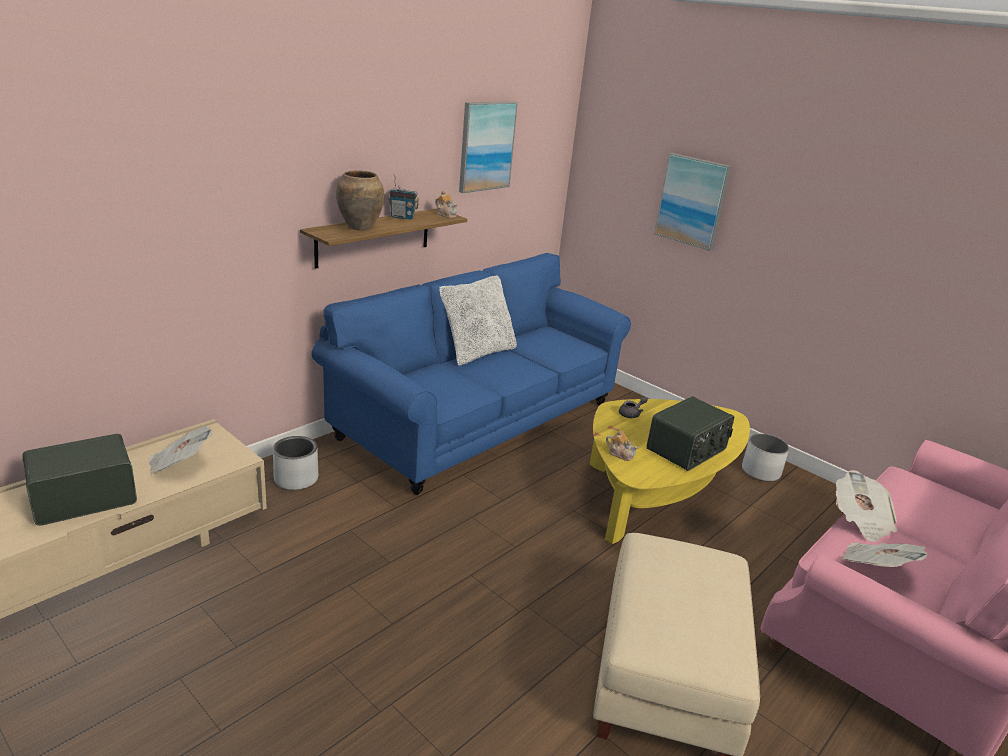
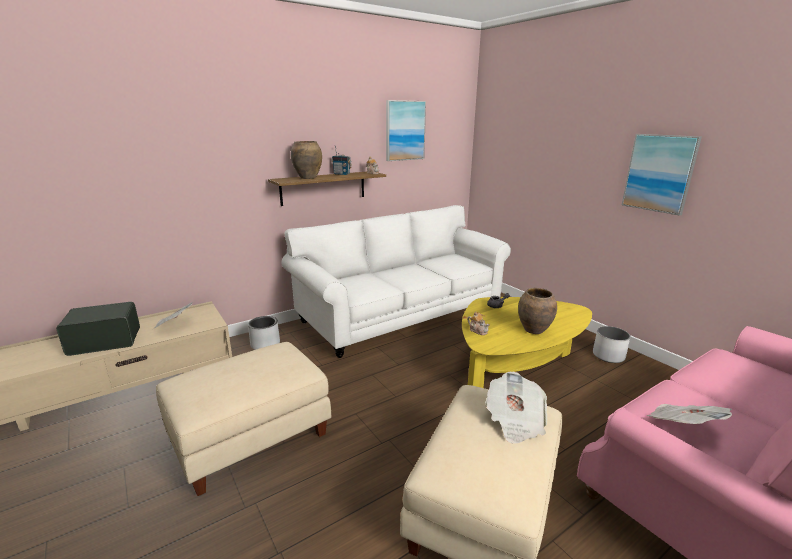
camera: 15 degrees right, 5 degrees down
blue sofa [312,253,631,495] -> white sofa [281,205,511,358]
white pillow [439,276,517,366] -> none
radio [647,396,734,471] -> brown vase [518,288,557,334]
picture [654,153,732,251] -> picture moved to [622,134,702,216]
newspaper [836,470,898,542] -> newspaper moved to [485,372,547,444]
none -> beige ottoman [156,342,331,496]

